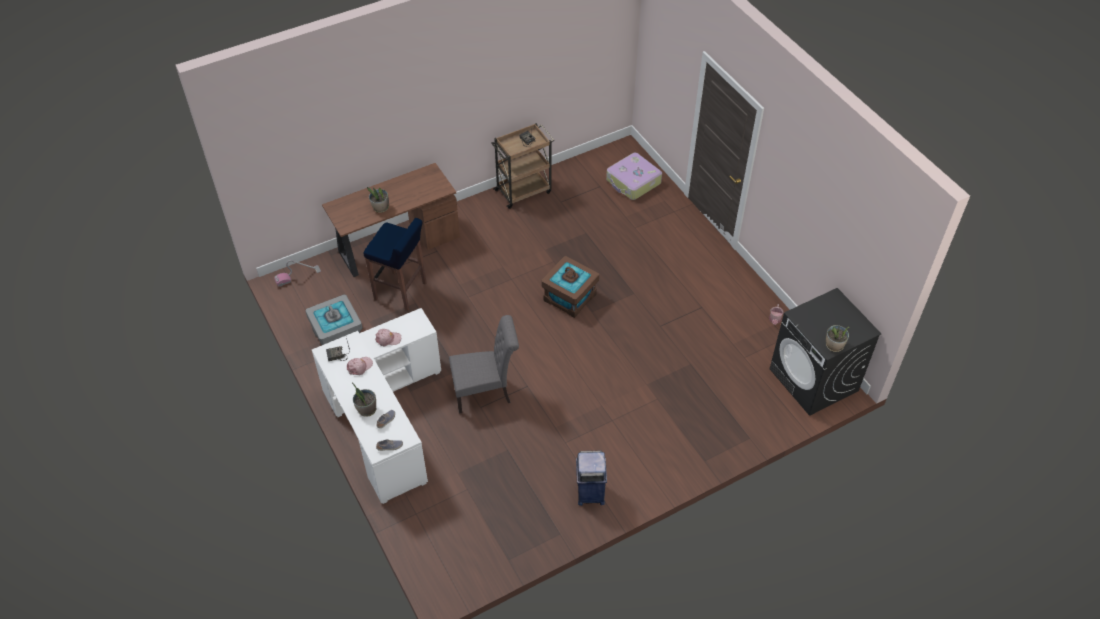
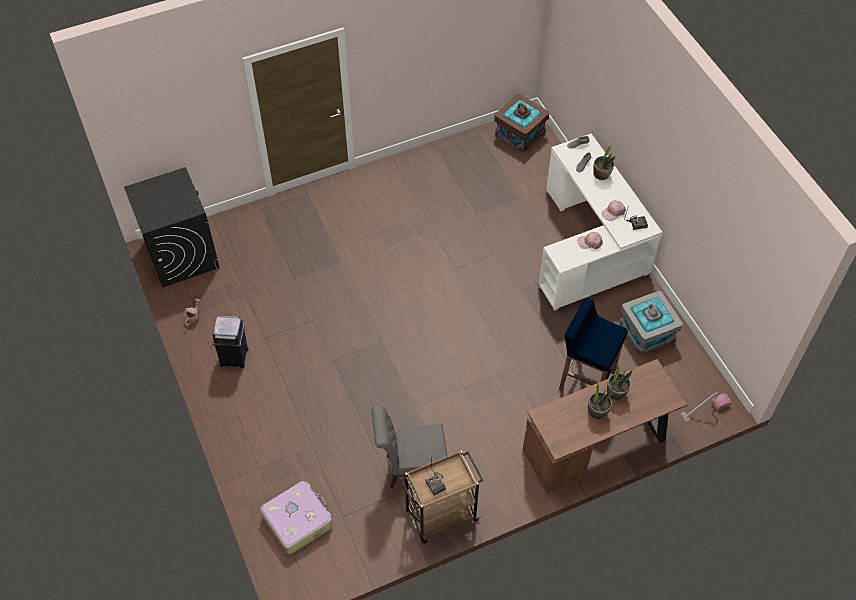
camera: 175 degrees left, 5 degrees up
grey chair [449,315,519,414] -> grey chair moved to [371,405,447,489]
brown storage box [541,256,599,318] -> brown storage box moved to [494,94,549,152]
blue trash can [576,450,607,506] -> blue trash can moved to [213,315,248,368]
potted plant [826,325,849,352] -> potted plant moved to [588,383,613,420]

